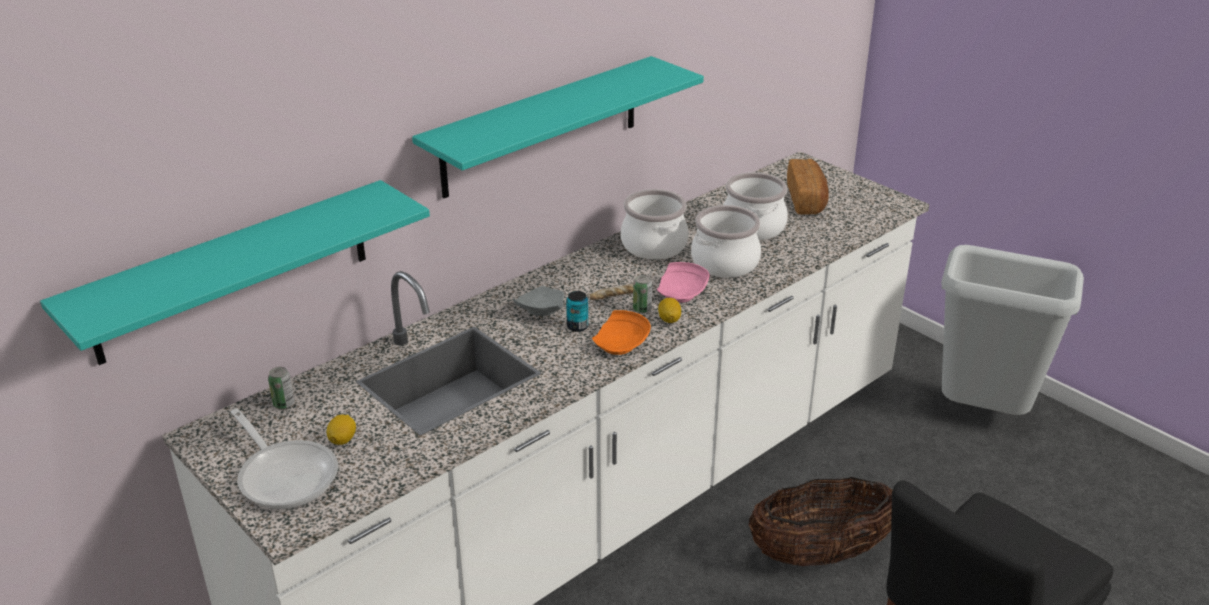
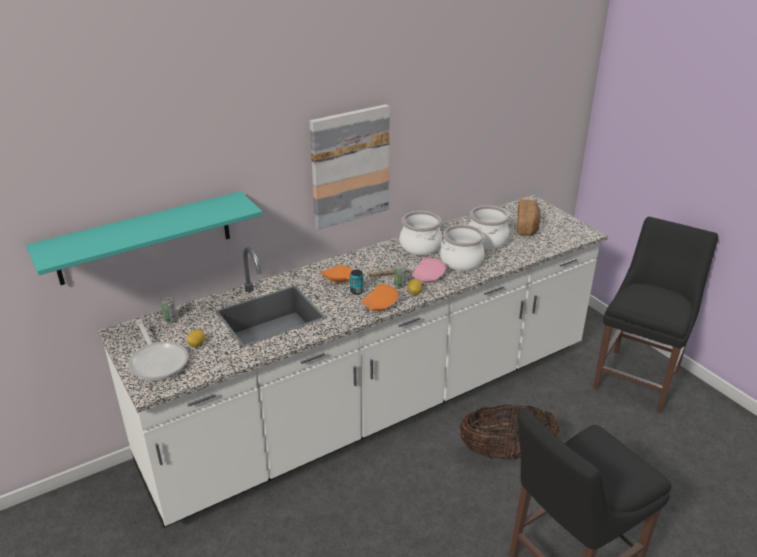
camera: 10 degrees right, 0 degrees up
turquoise shelf [412,56,704,198] -> picture [309,104,390,230]
grey plate [513,286,564,316] -> orange plate [320,265,353,283]
grey trash can [941,245,1084,415] -> black chair [593,217,718,412]

